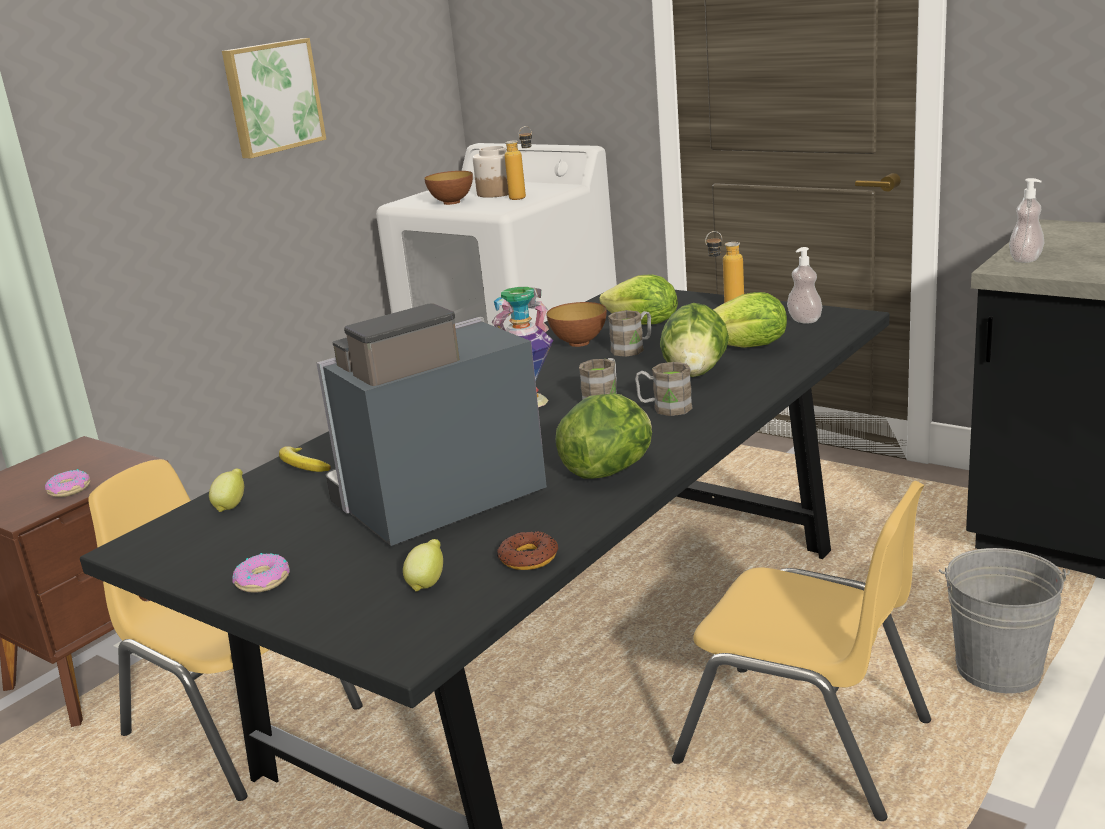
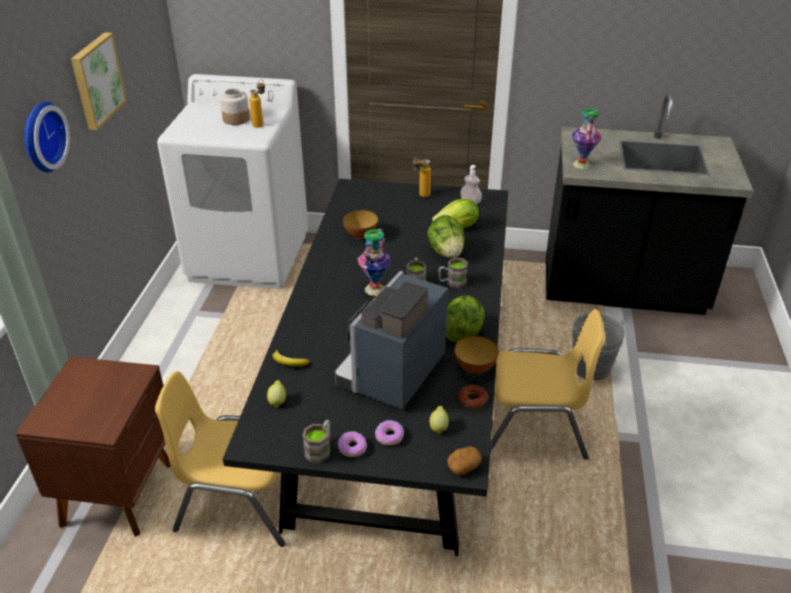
camera: 30 degrees left, 15 degrees up
donut [45,469,90,497] -> donut moved to [375,420,404,445]
bowl [424,171,473,205] -> bowl moved to [454,336,499,374]
lettuce [600,275,678,325] -> none
brown mug [608,310,651,357] -> brown mug moved to [302,420,331,463]
soap dispenser [1009,178,1044,263] -> vase [572,108,601,169]
none -> wall clock [24,102,70,172]
none -> potato [447,446,481,475]

